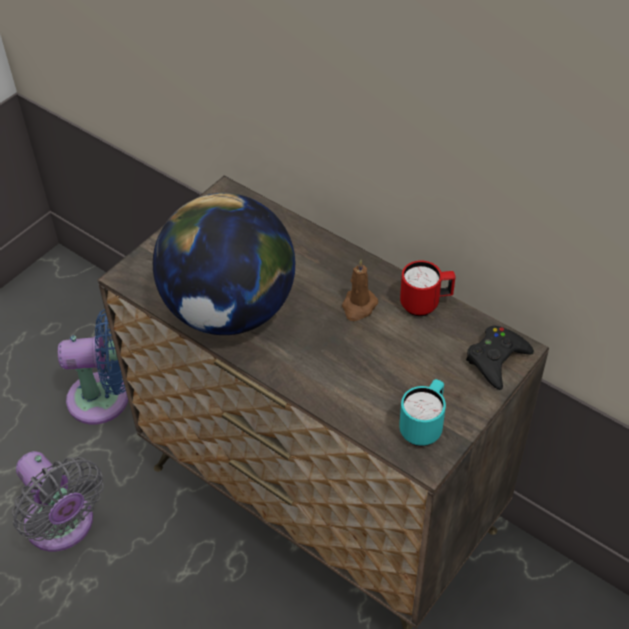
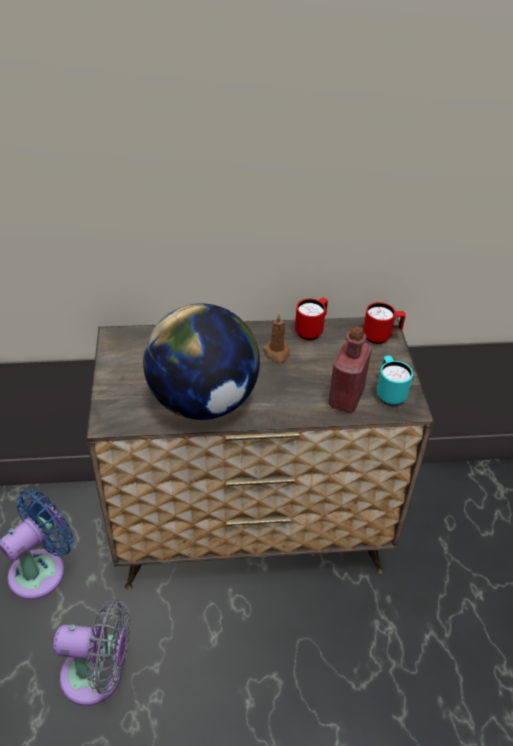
camera: 45 degrees left, 5 degrees down
black game controller [466,325,534,390] -> red mug [363,302,406,344]
none -> red bottle [328,326,372,413]

